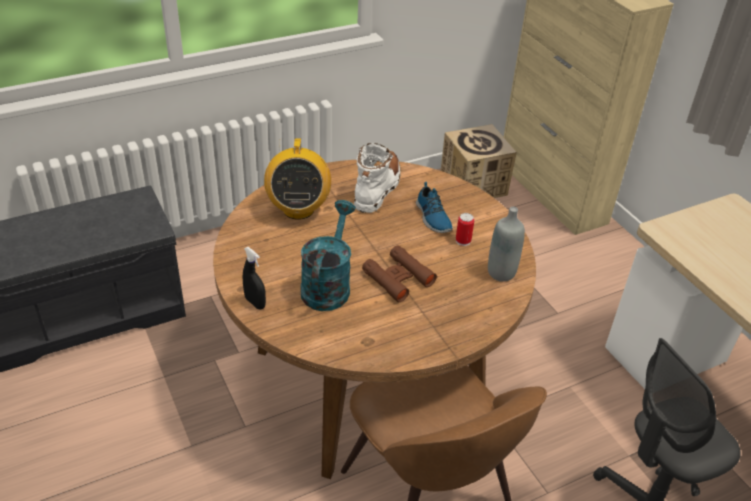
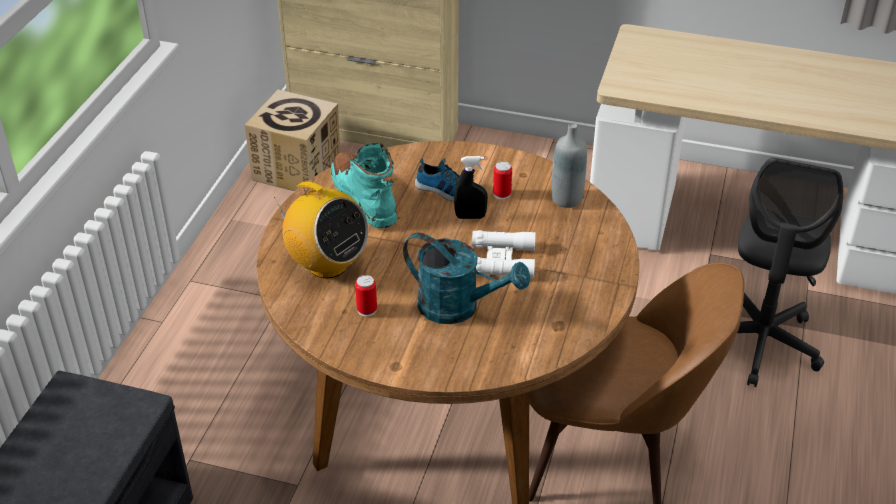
camera: 45 degrees left, 0 degrees up
black spray bottle [243,247,266,309] -> black spray bottle moved to [454,156,488,219]
turquoise watering can [301,200,356,311] -> turquoise watering can turned 150 degrees clockwise [403,232,530,324]
white boot [354,143,401,213] -> turquoise boot [331,143,397,228]
brown binoculars [362,245,437,302] -> white binoculars [472,230,536,278]
none -> can [355,275,377,317]

